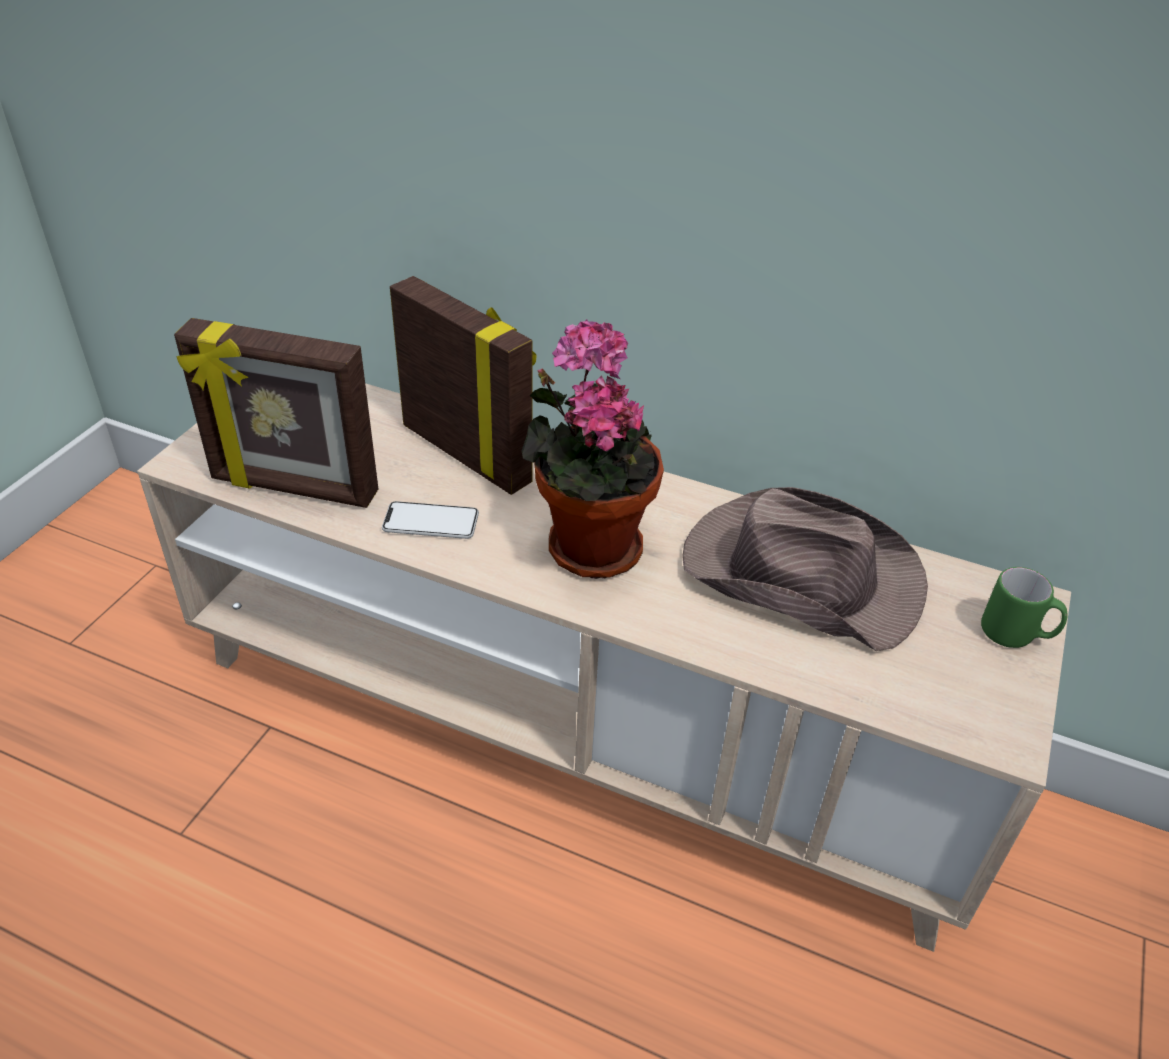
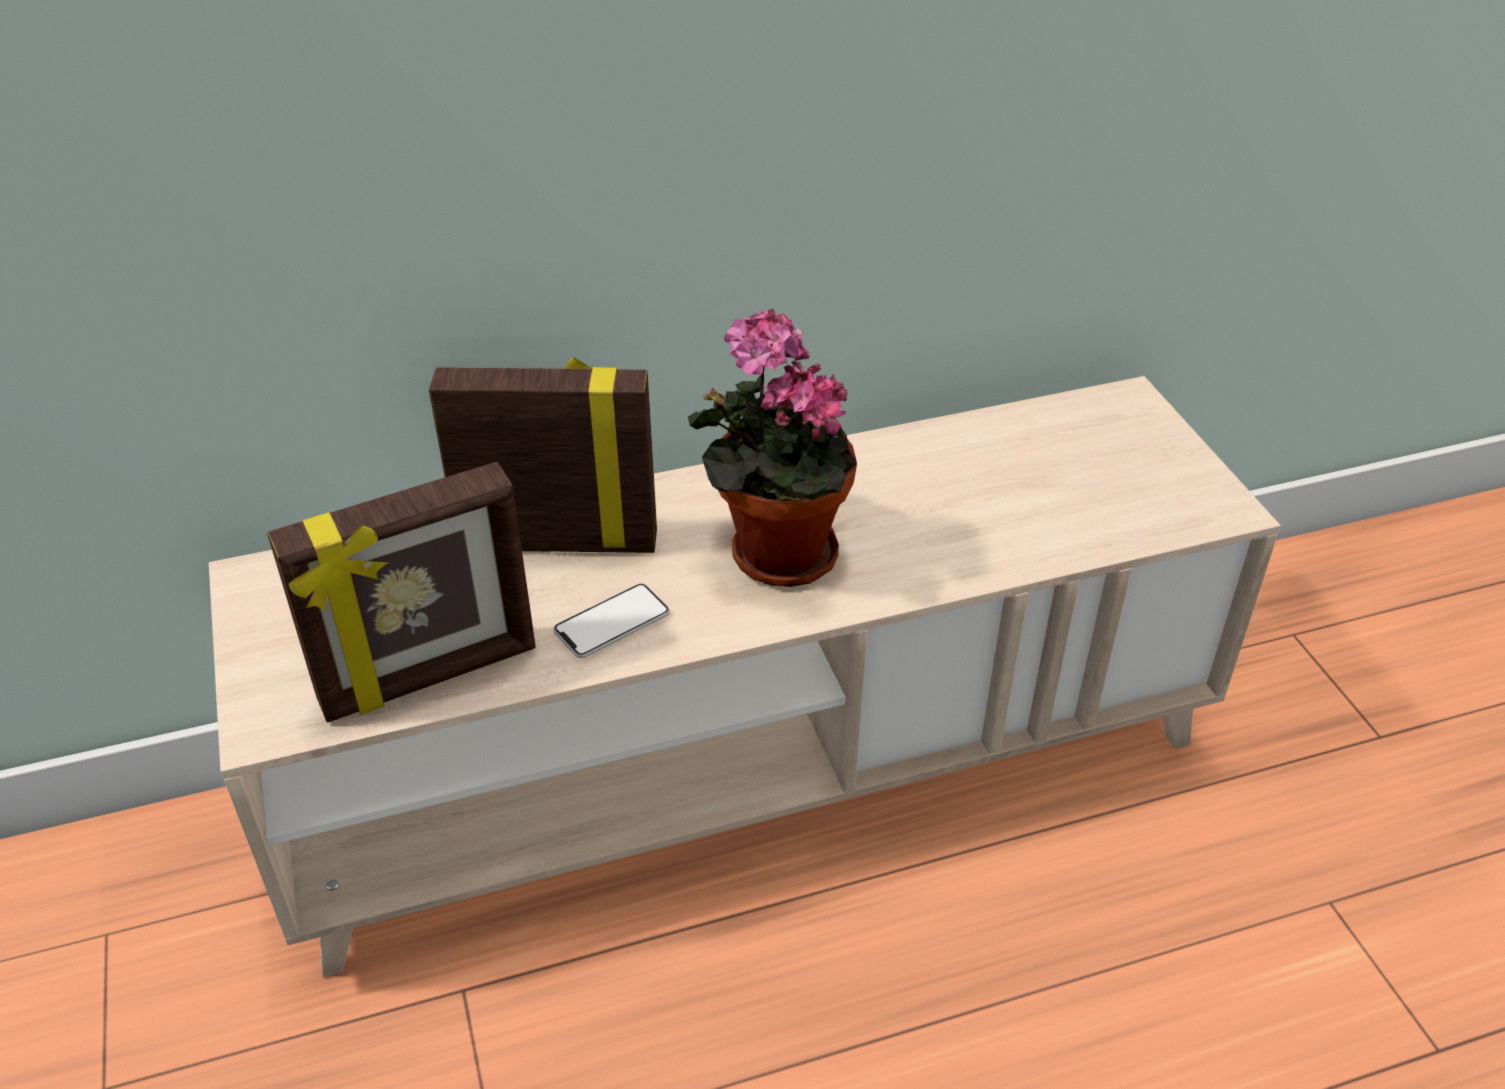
camera: 40 degrees left, 0 degrees up
brown hat [682,487,928,651] -> none
green mug [981,567,1068,648] -> none

